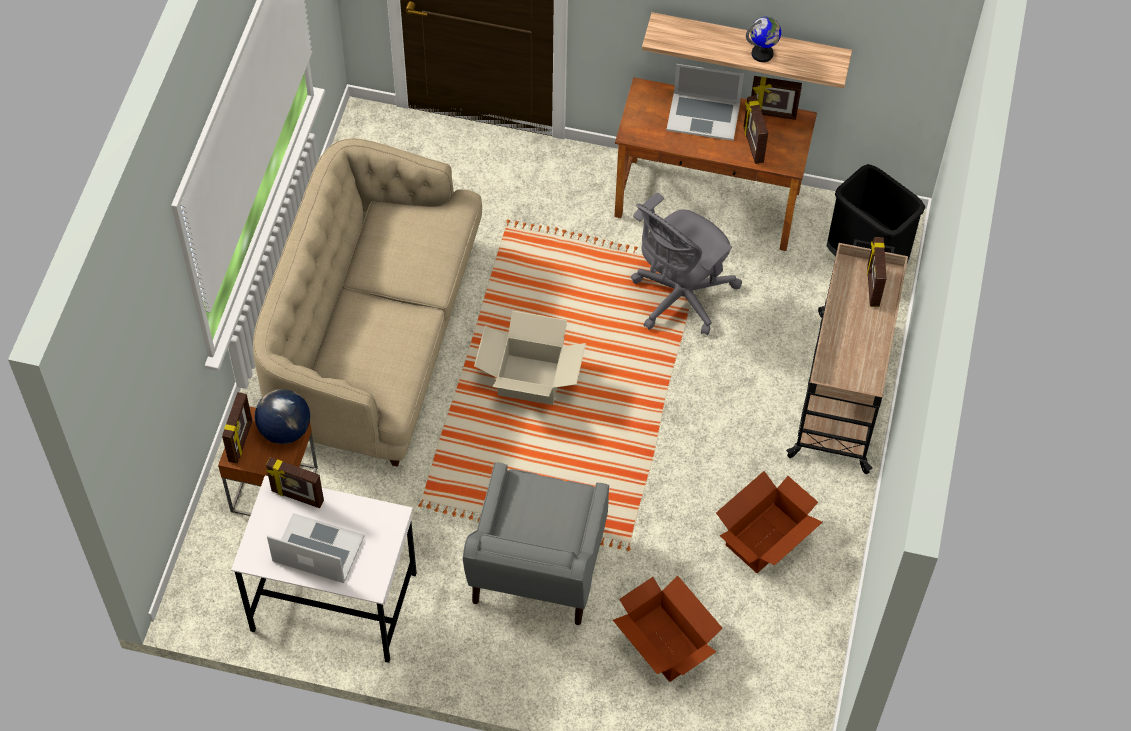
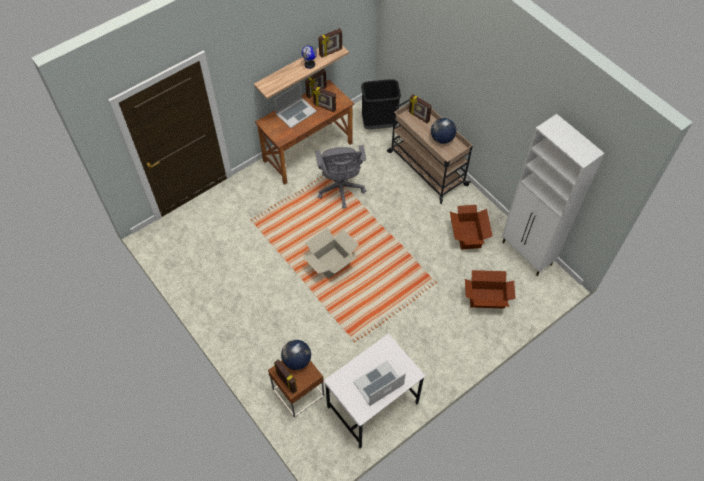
camera: 50 degrees left, 0 degrees up
beige sofa [253,138,482,467] -> none
picture frame [266,457,324,508] -> picture frame moved to [318,28,342,58]
grey armchair [463,462,609,625] -> none
none -> globe [431,118,456,144]
none -> white cabinet [502,114,605,276]

